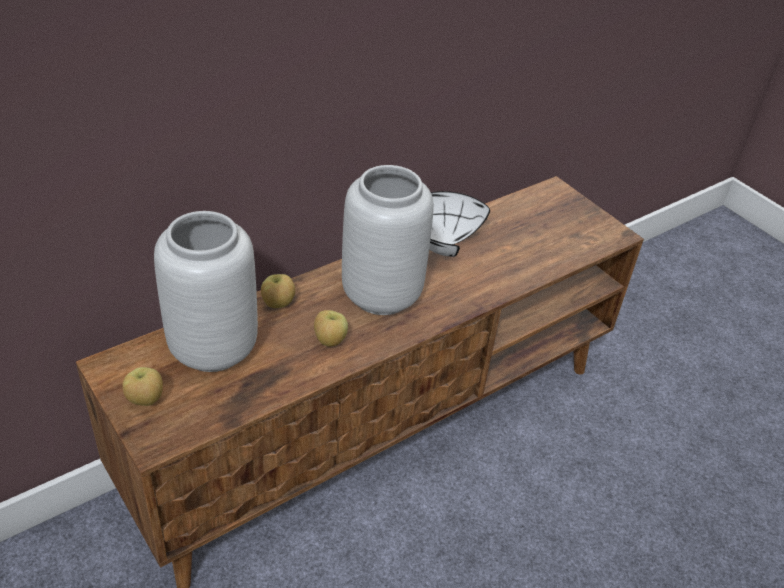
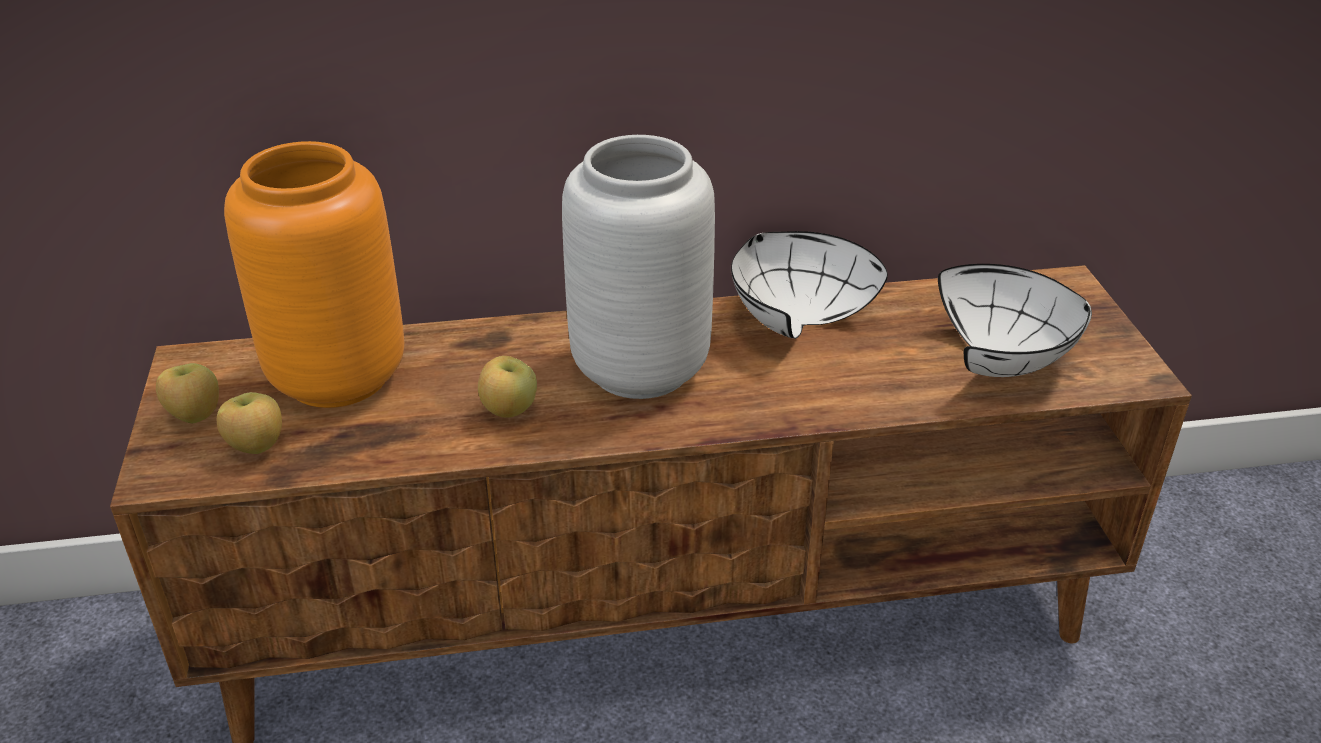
camera: 30 degrees right, 5 degrees down
grey vase [154,211,258,372] -> orange vase [224,141,404,408]
apple [261,274,295,308] -> apple moved to [217,392,282,454]
none -> white bowl [938,264,1092,377]

